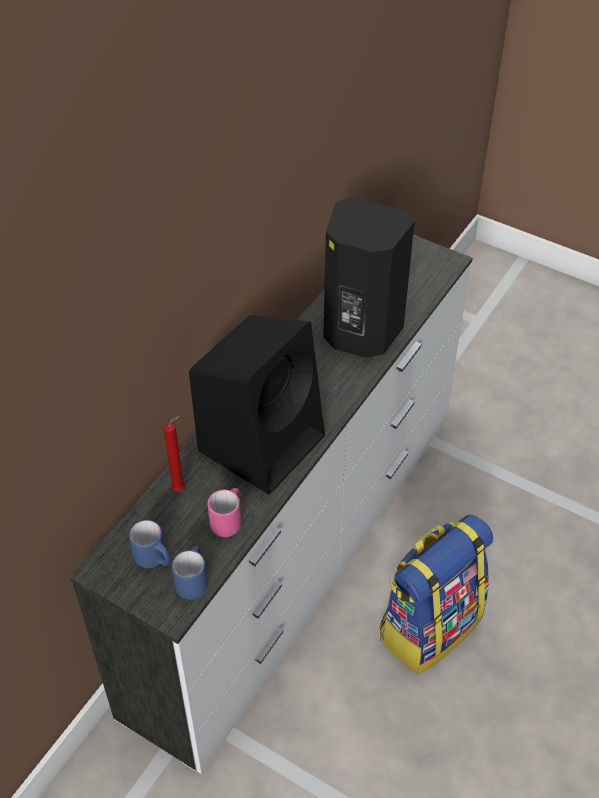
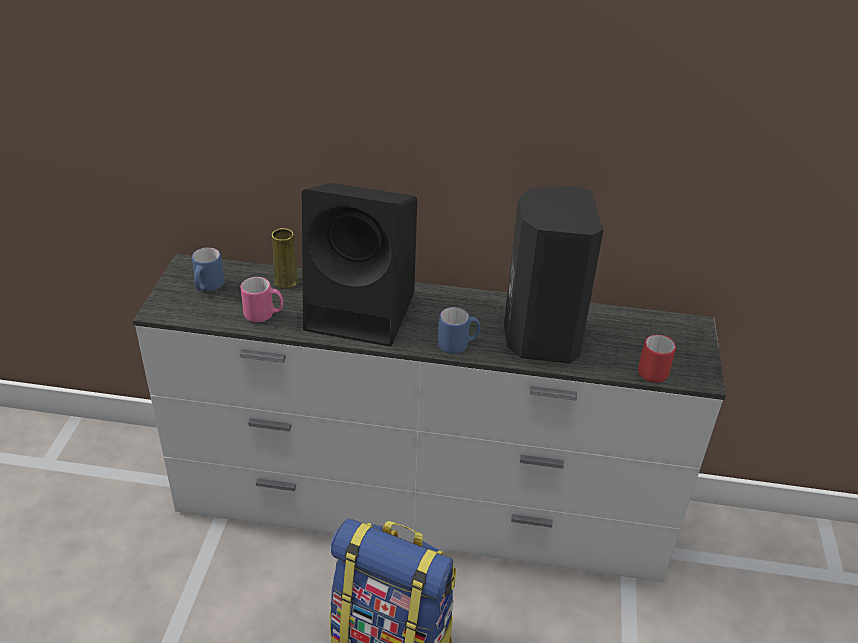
camera: 65 degrees right, 10 degrees down
red candle [164,415,185,492] -> yellow vase [272,228,299,289]
blue mug [172,546,208,599] -> blue mug moved to [438,307,480,354]
none -> red mug [638,335,676,383]

